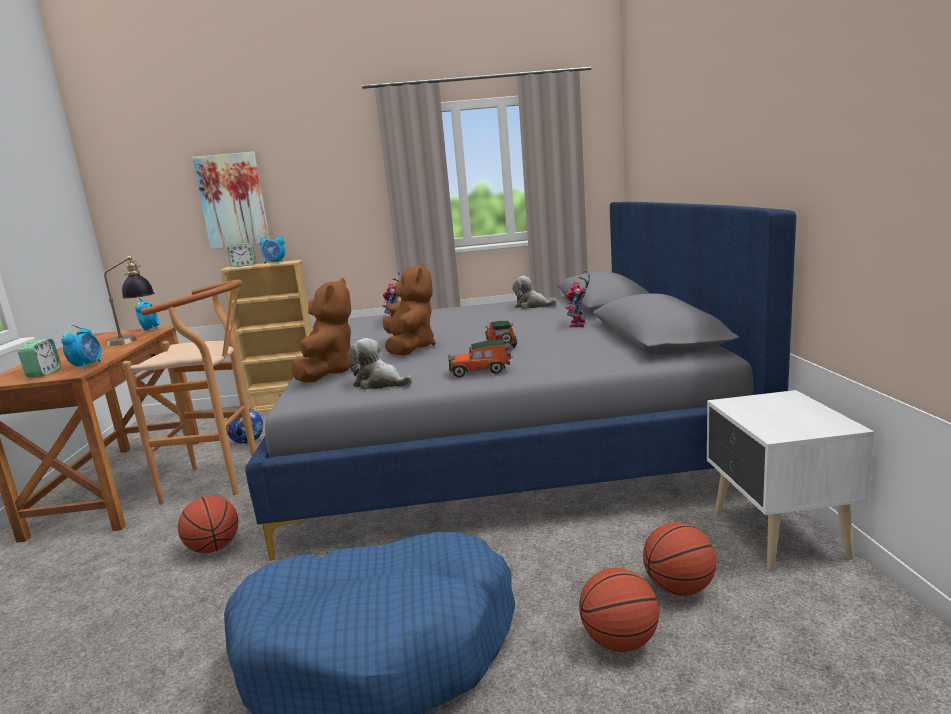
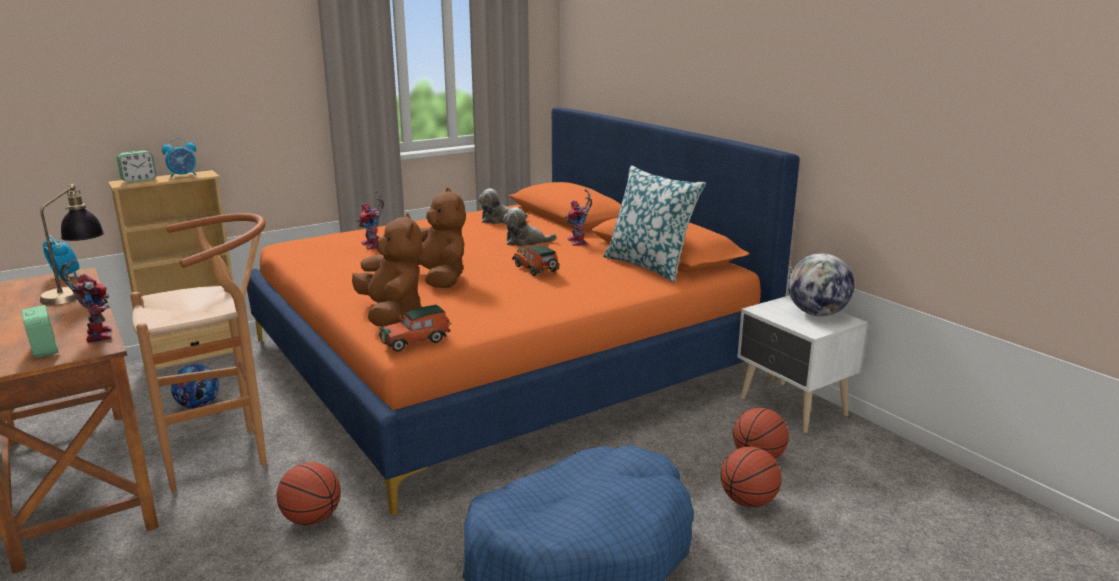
camera: 30 degrees left, 5 degrees up
alarm clock [61,325,101,370] -> toy robot [59,260,112,343]
picture [192,152,270,249] -> none
grey bed [245,202,796,561] -> orange bed [247,107,800,515]
plush toy [348,338,412,390] -> plush toy moved to [502,207,557,246]
toy car [448,339,513,377] -> toy car moved to [379,305,452,352]
none -> pillow [603,165,706,282]
none -> globe [788,253,854,316]

